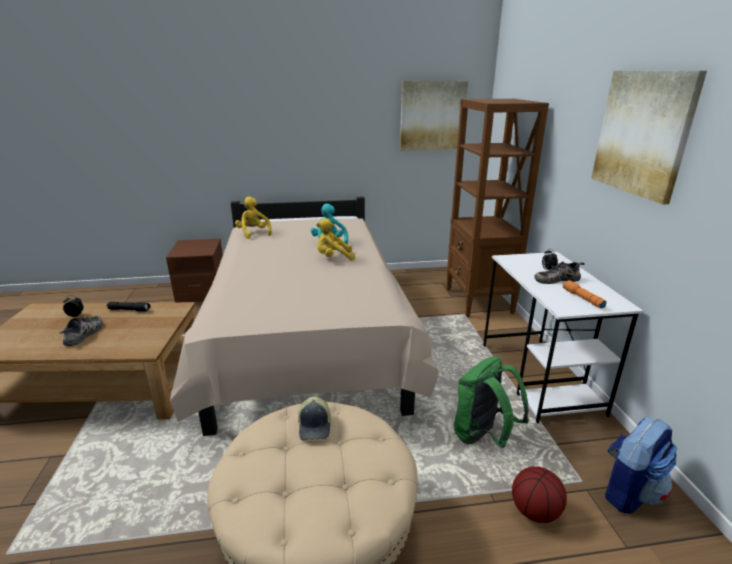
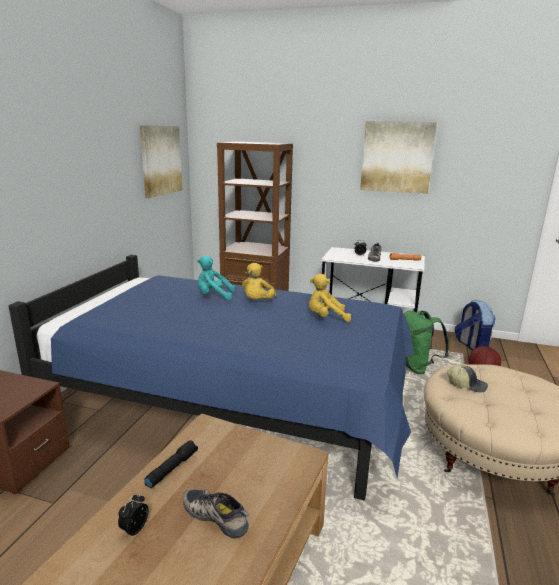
camera: 65 degrees left, 5 degrees down
beige bed [170,197,438,436] -> blue bed [9,255,414,500]
yellow plush toy [235,197,272,239] -> yellow plush toy moved to [309,274,351,322]

